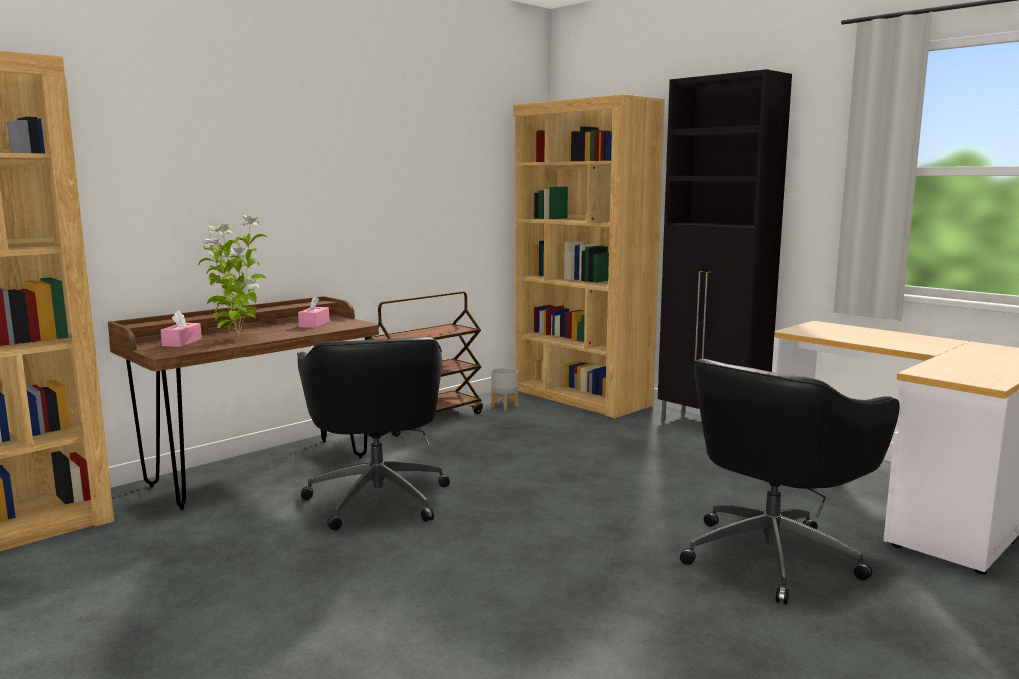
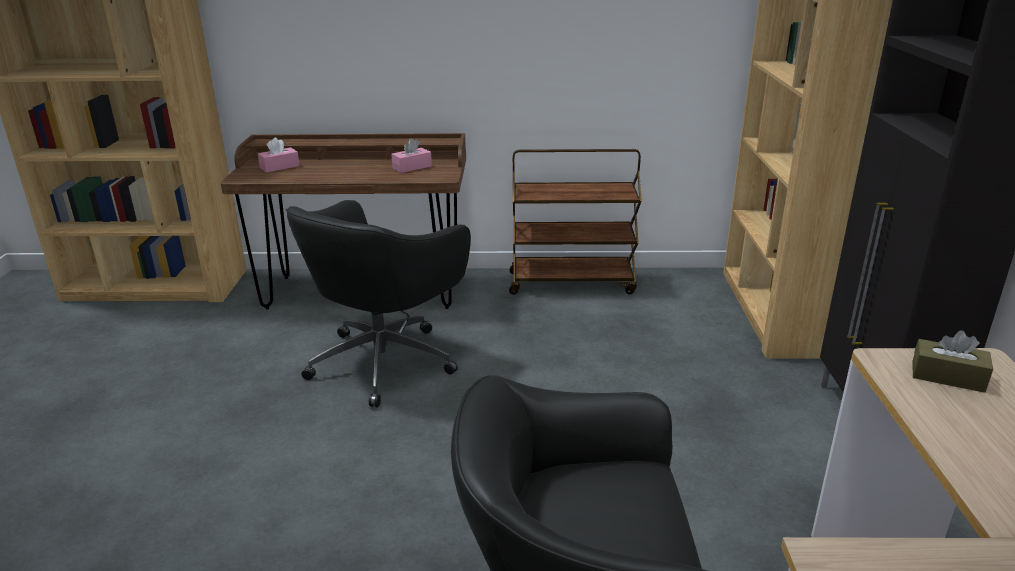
camera: 45 degrees right, 15 degrees up
potted plant [198,215,267,339] -> none
grey planter [491,368,518,410] -> none
none -> brown tissue box [912,330,993,393]

